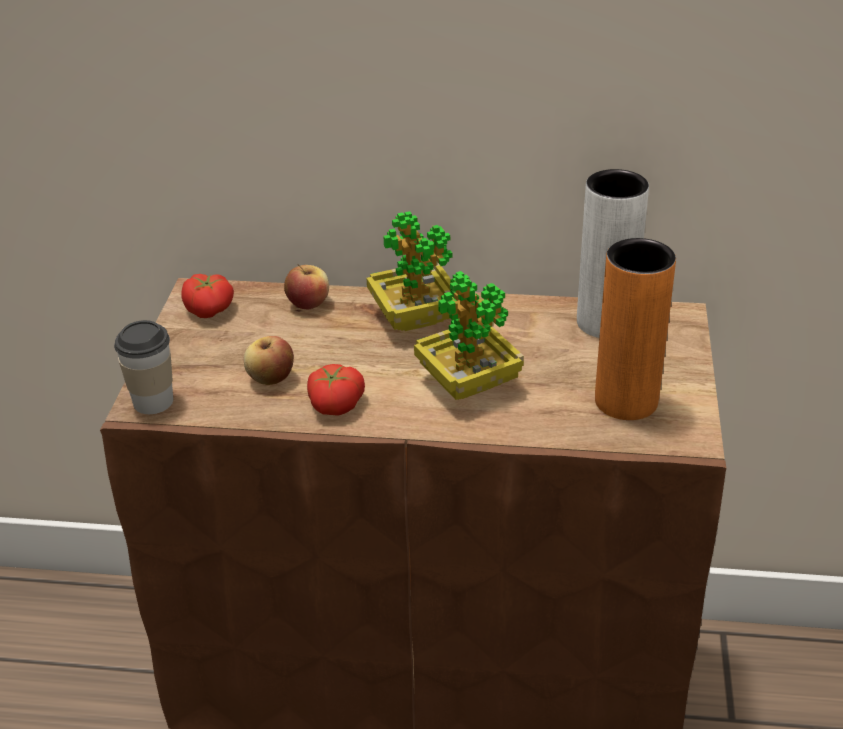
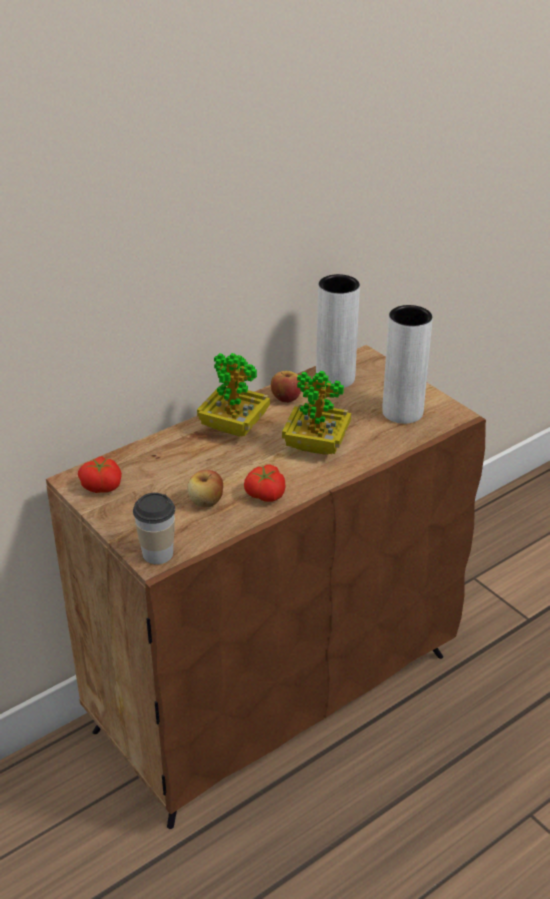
camera: 45 degrees left, 0 degrees up
apple [284,264,329,309] -> apple moved to [271,371,301,403]
orange vase [595,238,676,420] -> white vase [382,305,433,424]

